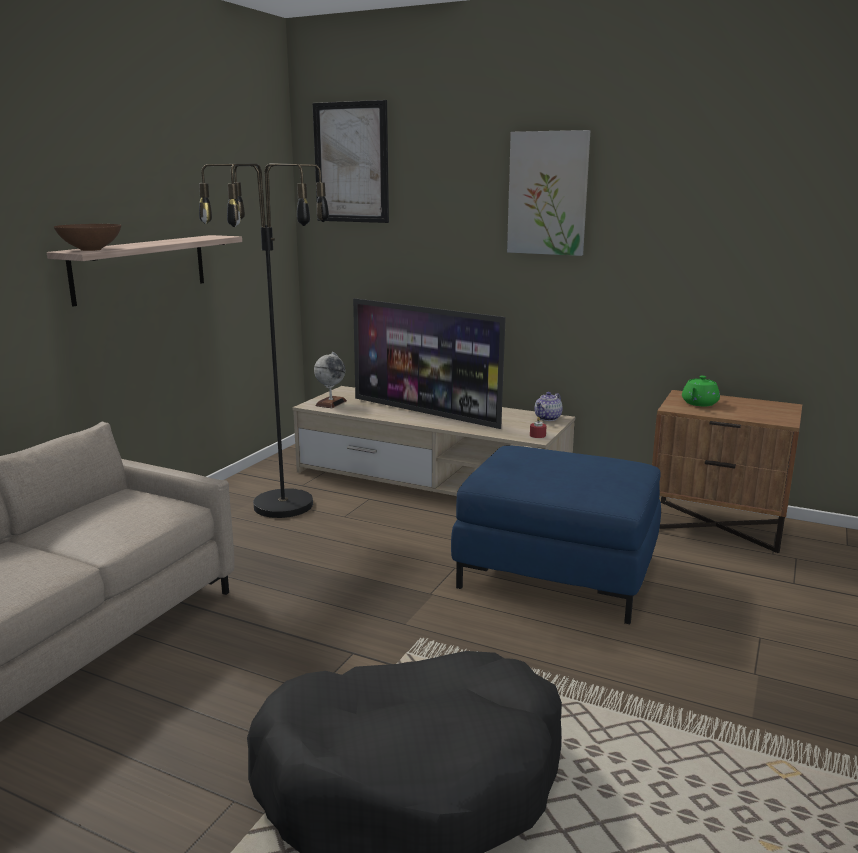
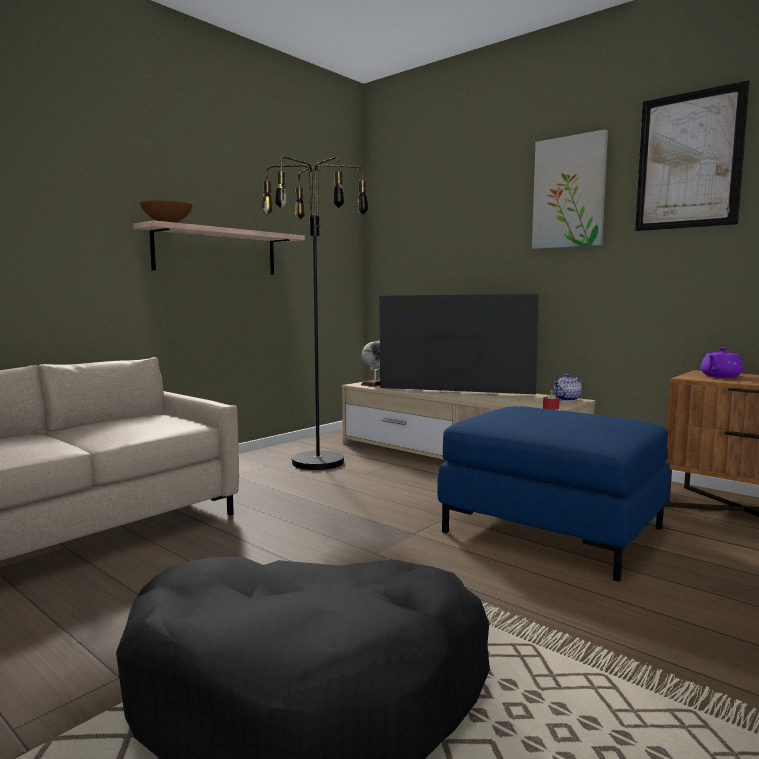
camera: 15 degrees right, 10 degrees down
picture [312,100,389,223] -> picture moved to [635,80,750,231]
television [353,298,506,429] -> television turned 150 degrees clockwise [379,294,539,395]
green teapot [682,376,720,406] -> purple teapot [700,347,743,378]

